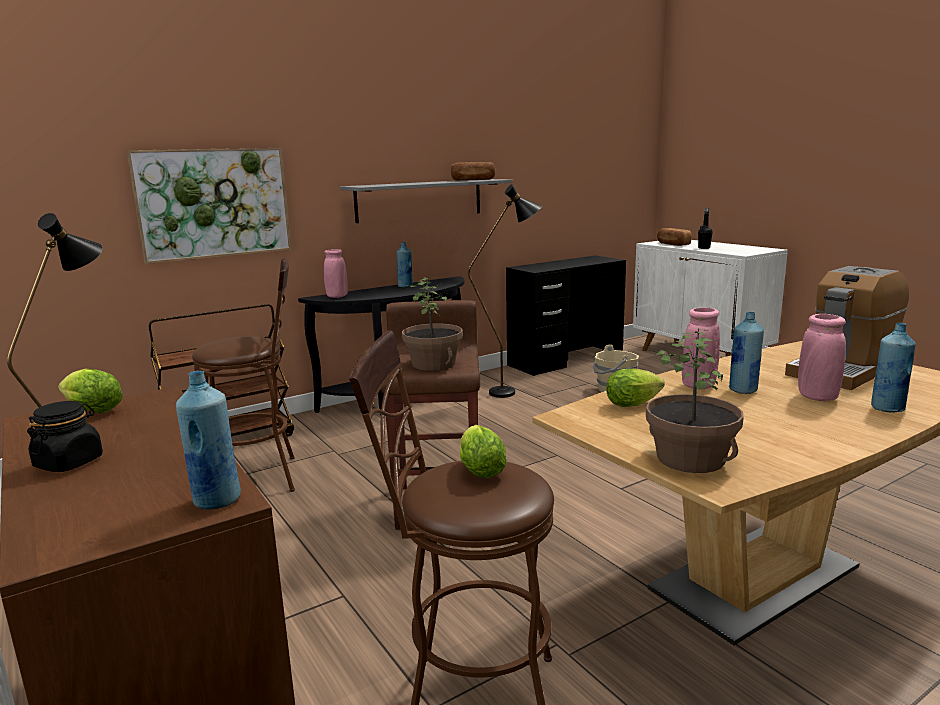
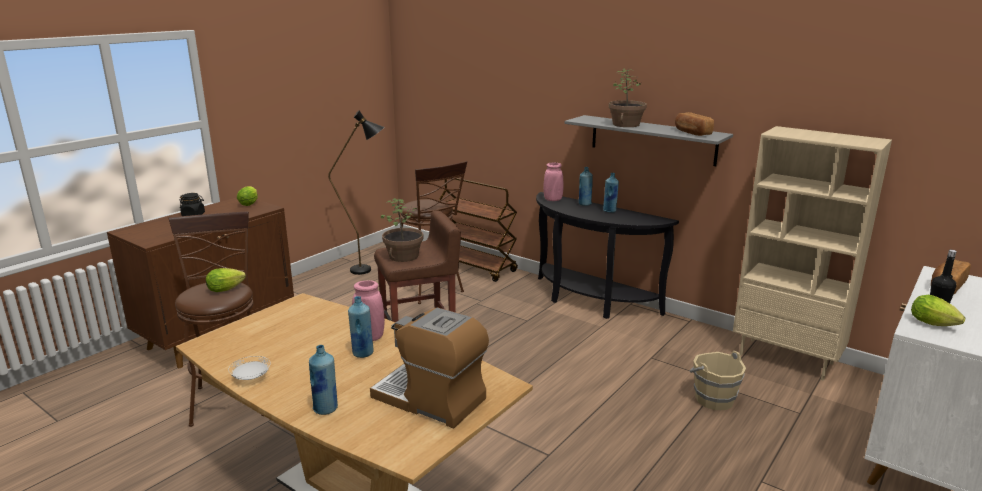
camera: 70 degrees right, 5 degrees up
picture [126,148,292,264] -> none
blue bottle [176,371,241,510] -> blue bottle moved to [579,167,593,206]
black floor lamp [468,184,542,398] -> none
black desk [506,255,626,376] -> beige bookcase [733,126,892,380]
lettuce [606,369,665,407] -> lettuce moved to [911,295,965,326]
potted plant [646,328,744,473] -> potted plant moved to [609,69,647,127]
pink vase [798,314,846,401] -> none
none -> white plate [228,356,271,380]

